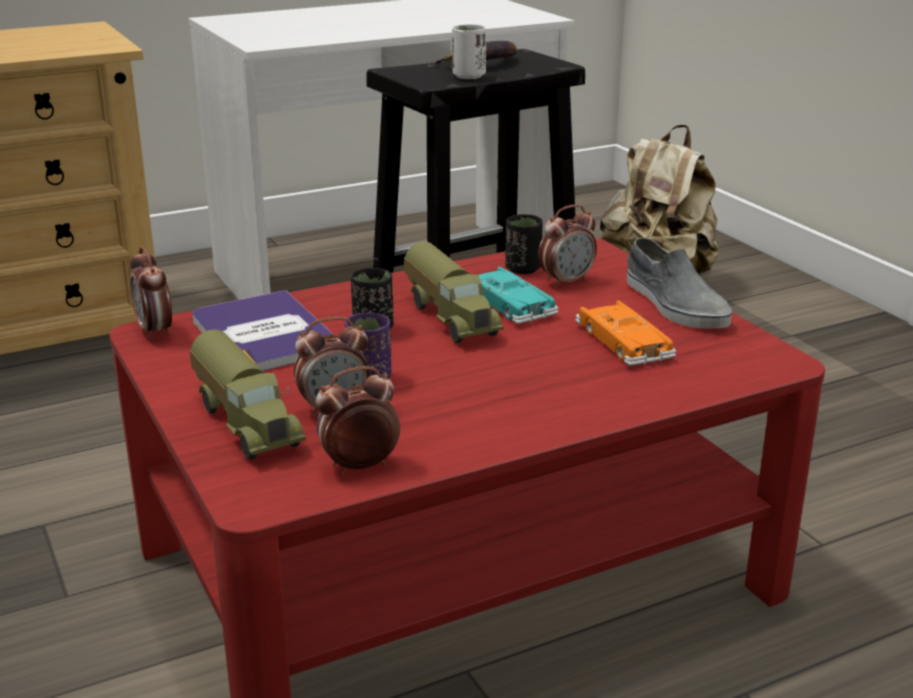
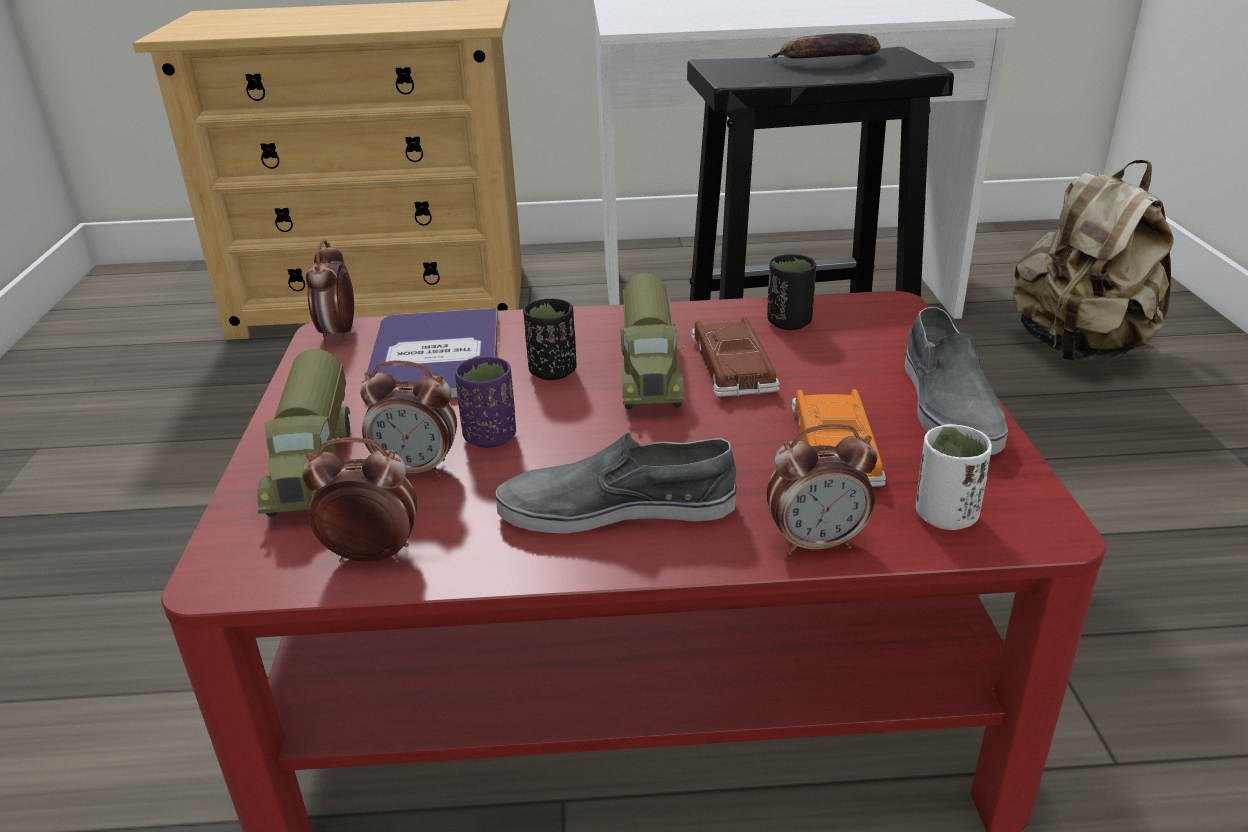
camera: 25 degrees right, 5 degrees up
white cup [452,24,486,79] -> white cup moved to [916,424,992,530]
turquoise toy car [478,267,558,324] -> brown toy car [691,317,780,397]
alarm clock [538,205,597,288] -> alarm clock moved to [767,424,877,555]
none -> grey shoe [496,432,737,533]

